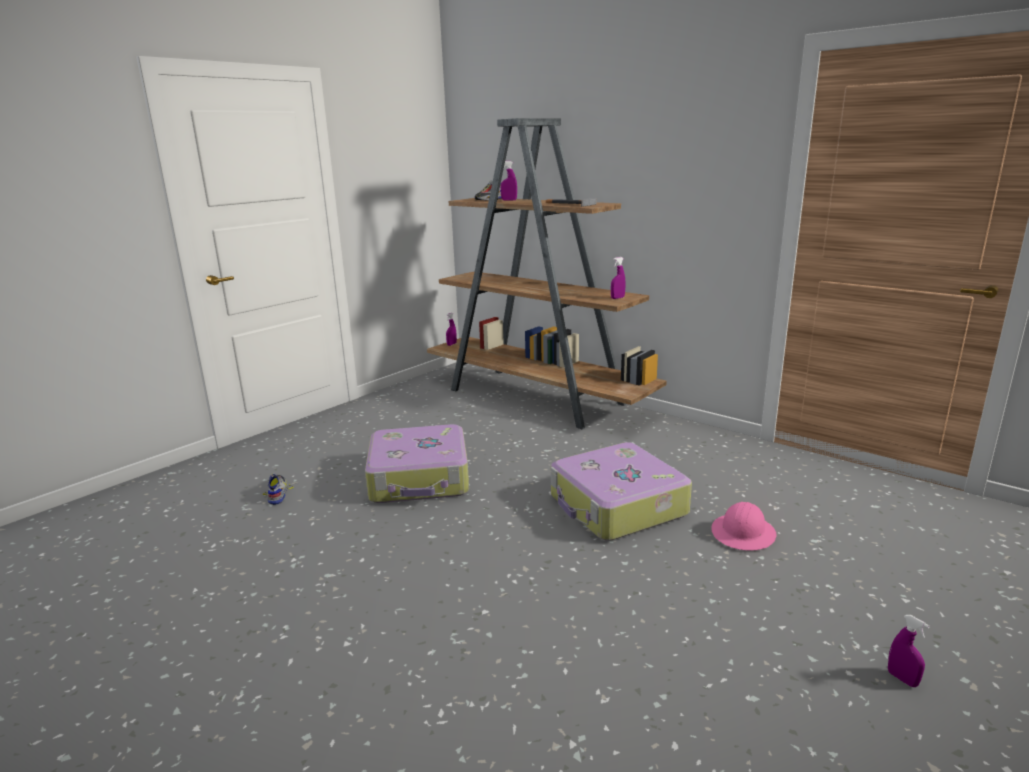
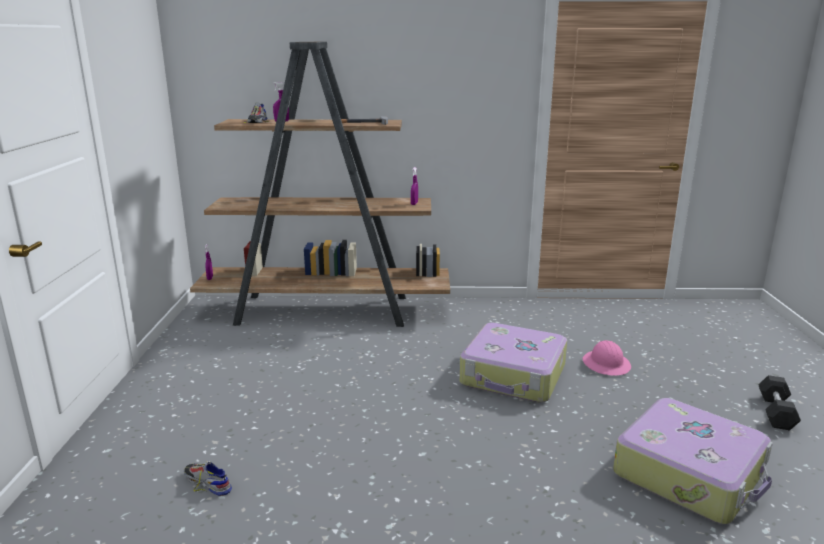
camera: 40 degrees left, 0 degrees up
suitcase [365,424,469,503] -> suitcase moved to [613,398,773,524]
purple spray bottle [888,615,930,687] -> black dumbbell [758,375,801,430]

